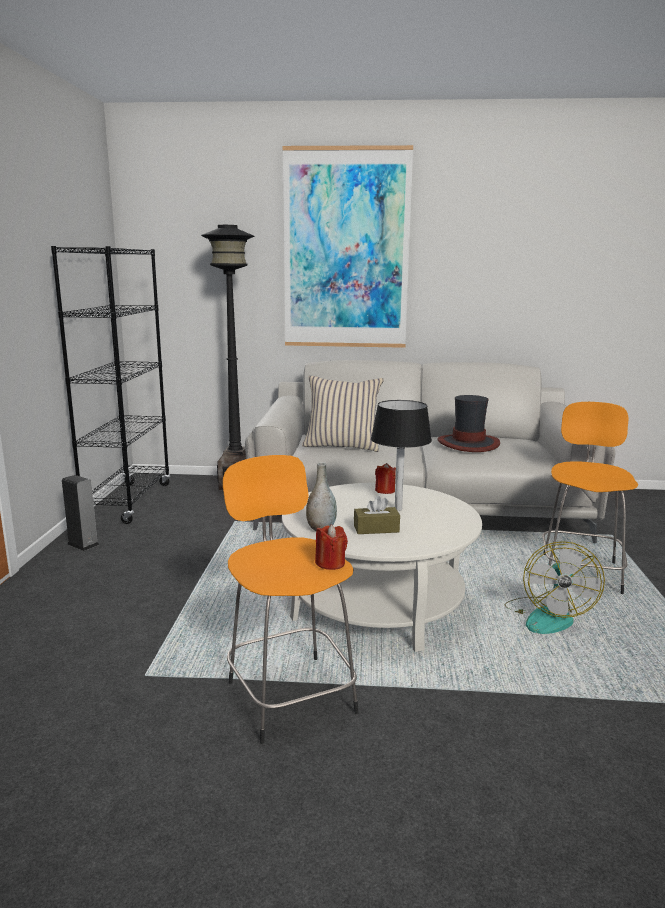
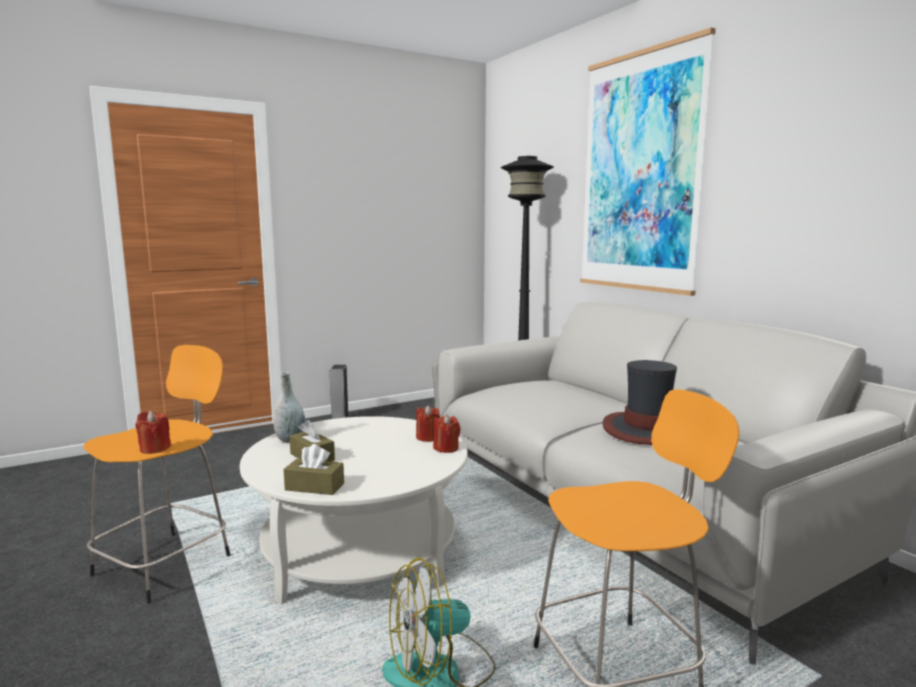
camera: 55 degrees right, 5 degrees down
black bookcase [51,246,170,524] -> none
beige pillow [302,376,384,452] -> none
black table lamp [371,400,432,511] -> none
none -> brown tissue box [284,444,344,495]
none -> red candle [433,414,461,453]

